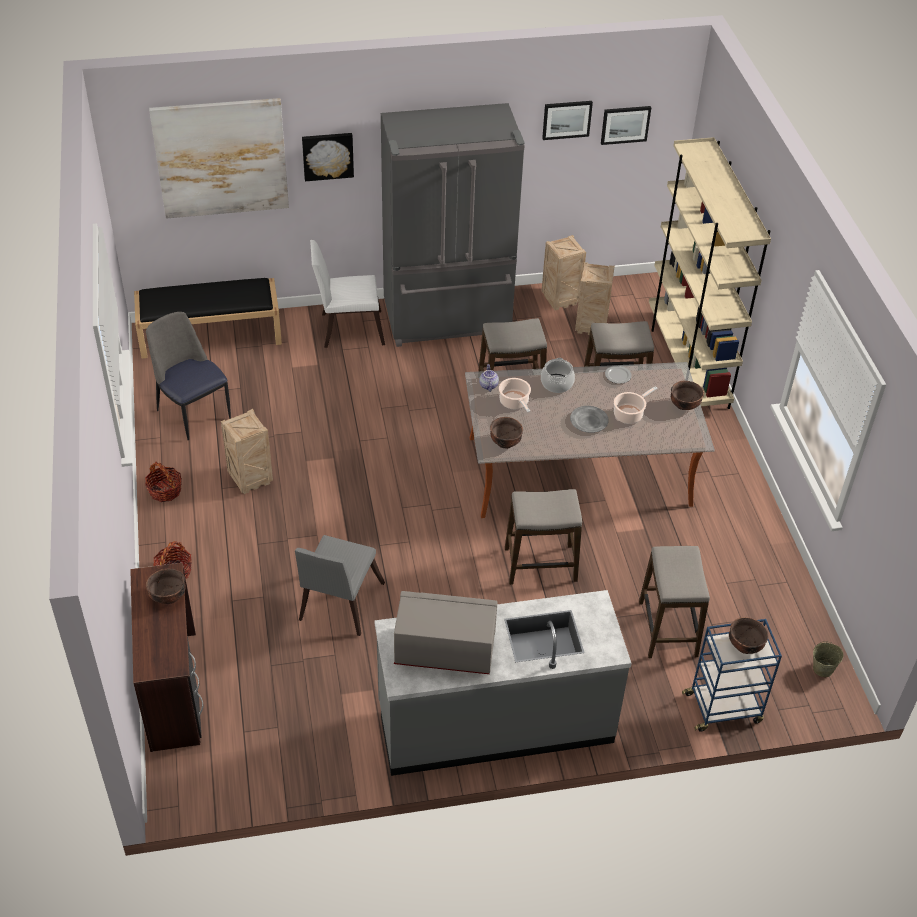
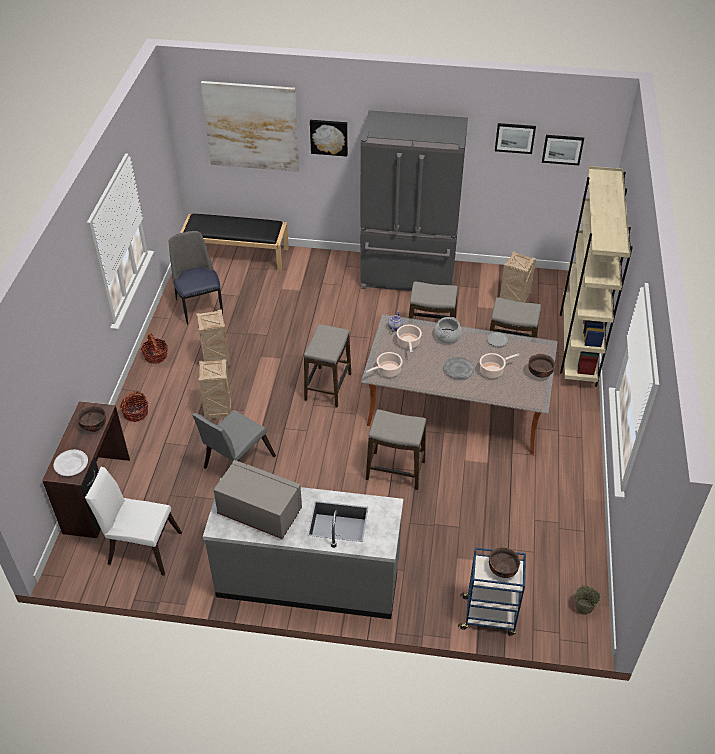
camera: 20 degrees right, 0 degrees up
white chair [310,240,385,348] -> white chair moved to [85,467,182,576]
brown bowl [490,417,523,449] -> cooking pot [365,352,403,378]
crate [542,235,586,310] -> crate moved to [198,359,232,420]
stool [639,546,710,658] -> stool moved to [304,324,351,407]
none -> white plate [54,450,88,476]

